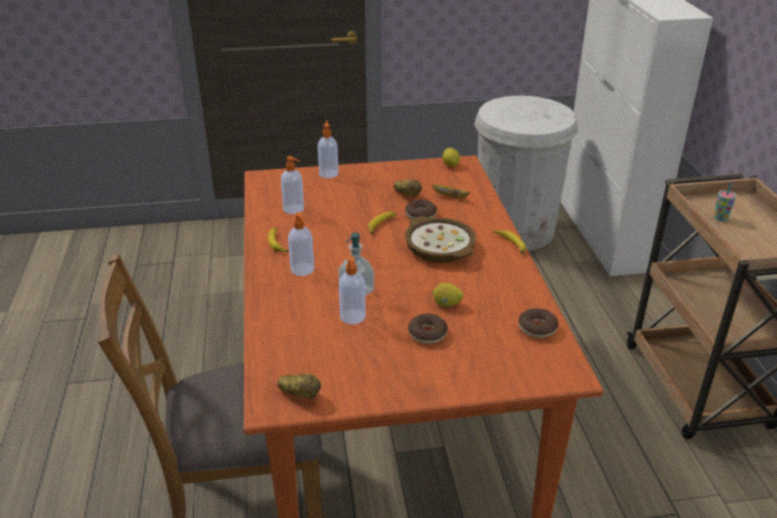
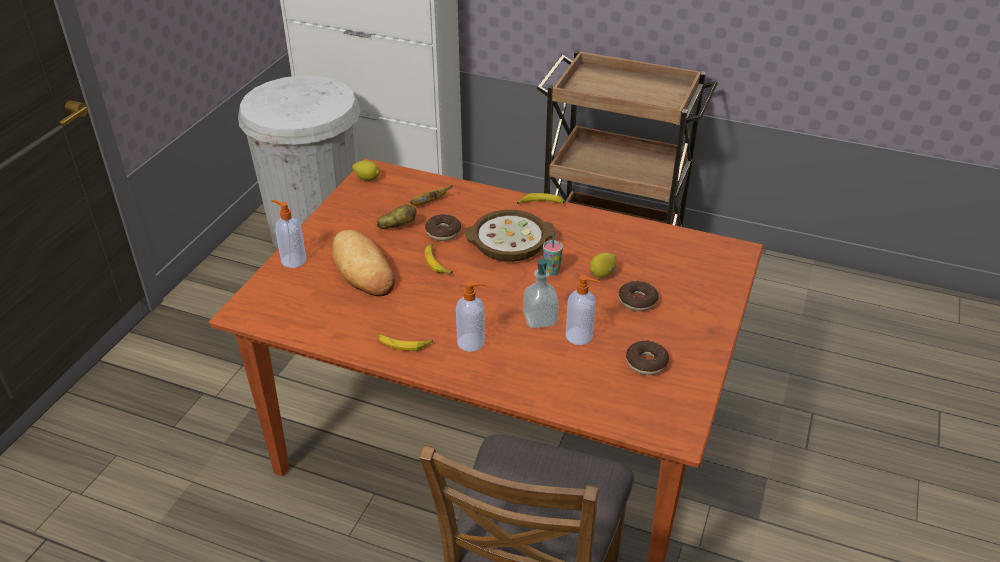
camera: 60 degrees left, 5 degrees up
potato [277,374,321,399] -> none
soap dispenser [281,156,304,214] -> none
donut [518,308,559,338] -> donut moved to [626,340,669,375]
cup [714,182,737,221] -> cup moved to [543,233,563,276]
none -> bread [332,230,395,296]

